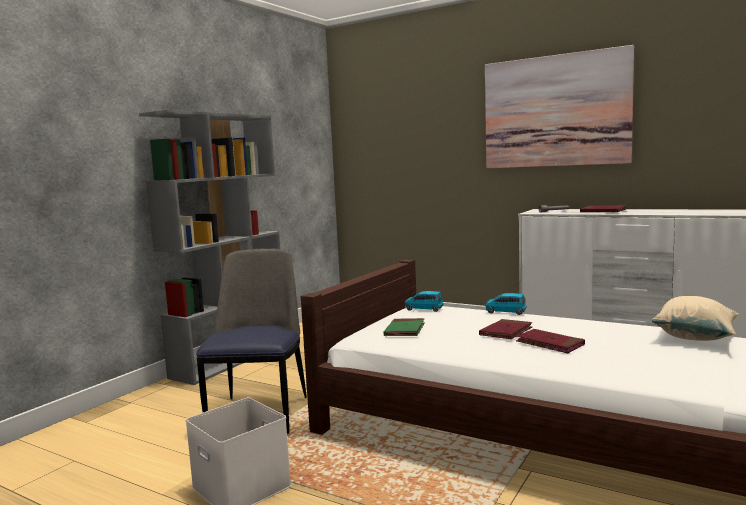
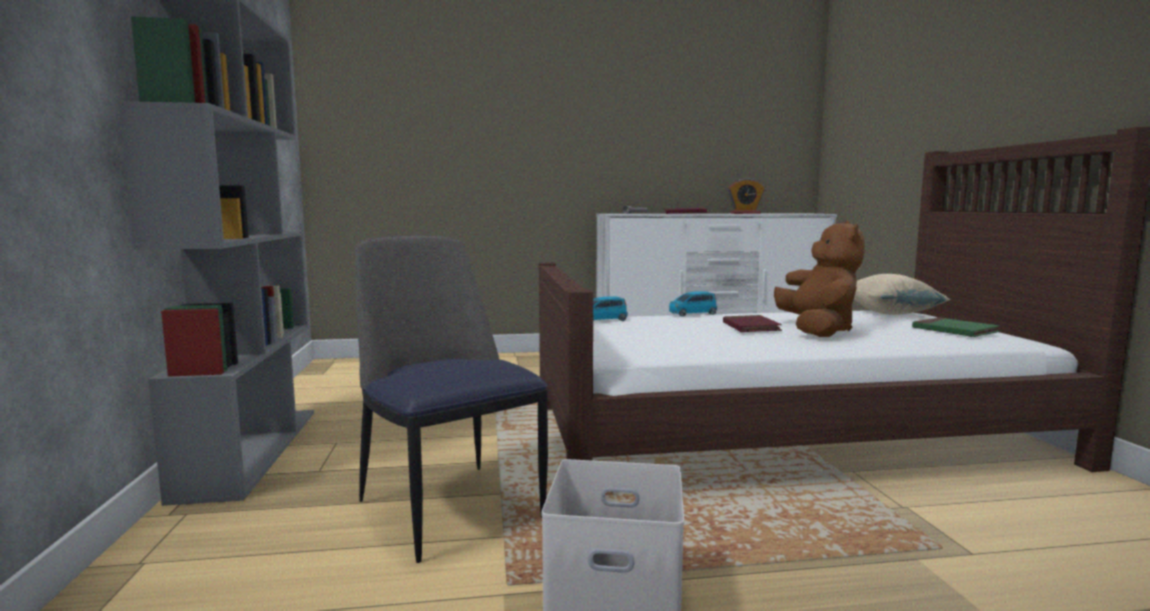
camera: 40 degrees left, 0 degrees up
green book [383,318,425,336] -> green book moved to [912,317,1000,337]
picture [485,45,634,168] -> none
red book [516,329,585,353] -> brown plush toy [774,221,865,337]
none -> alarm clock [728,178,765,214]

